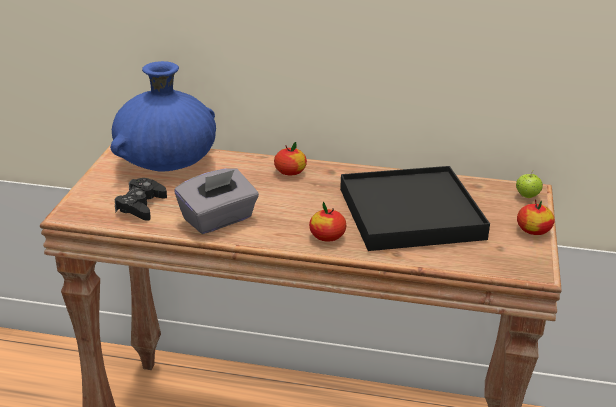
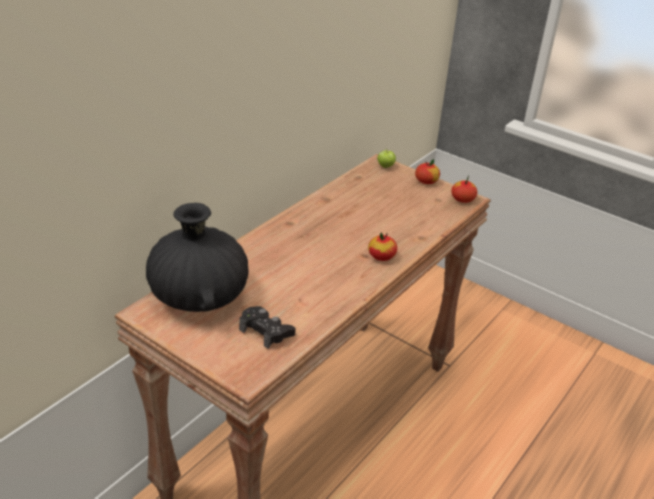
camera: 65 degrees left, 5 degrees up
blue vase [110,61,216,172] -> black vase [146,203,249,312]
grey tissue box [174,169,259,234] -> none
apple [274,142,307,175] -> apple moved to [451,175,477,203]
black tray [340,166,490,251] -> none

